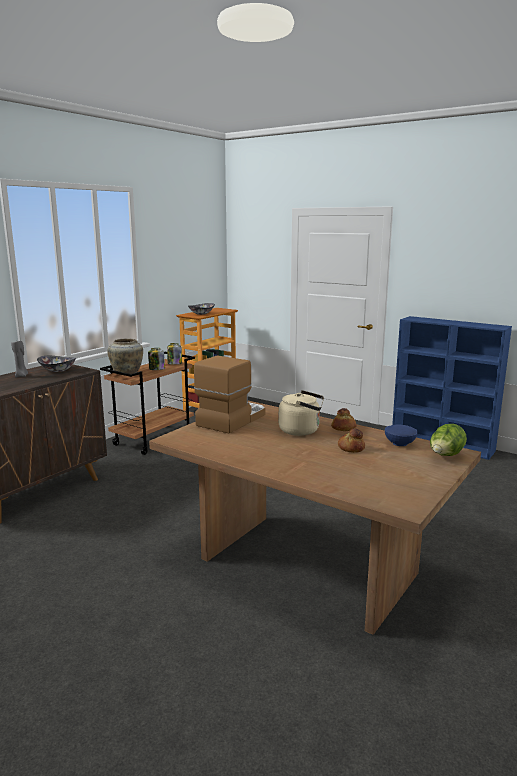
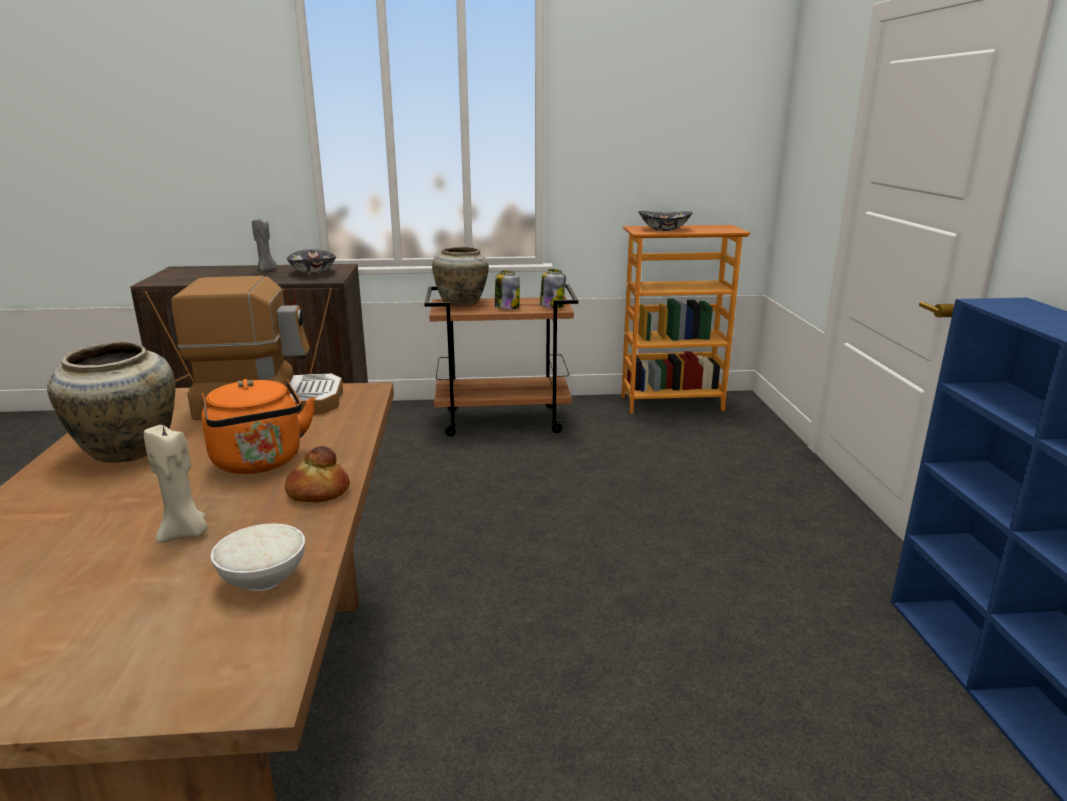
camera: 50 degrees right, 5 degrees up
beige kettle [279,390,324,436] -> orange kettle [201,379,315,474]
bread [338,428,365,453] -> beige candle [144,425,208,543]
blue bowl [385,425,418,446] -> white bowl [211,523,305,591]
lettuce [430,424,467,456] -> none
none -> beige vase [47,342,175,463]

